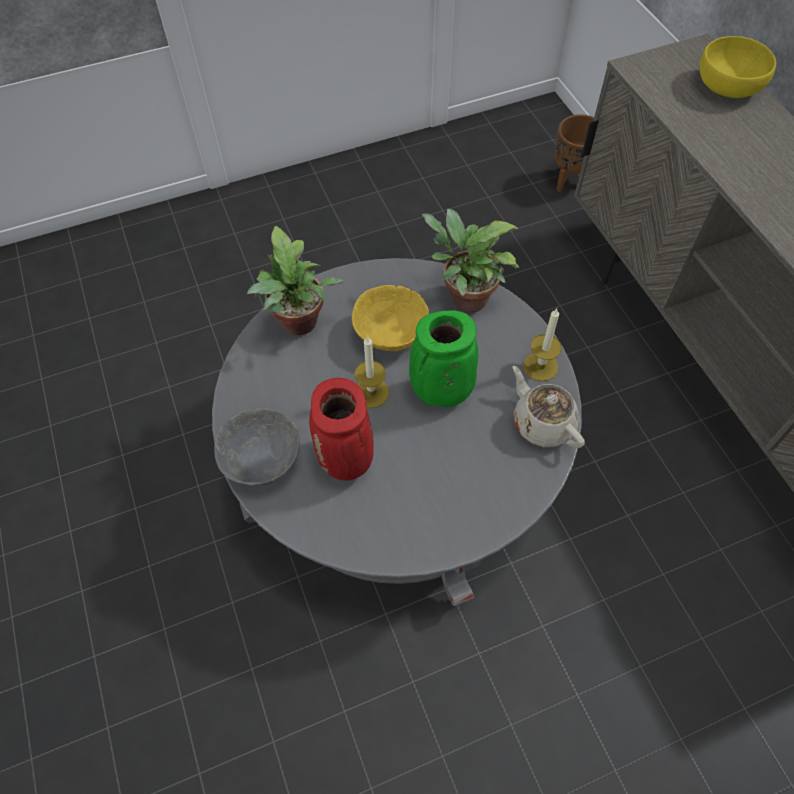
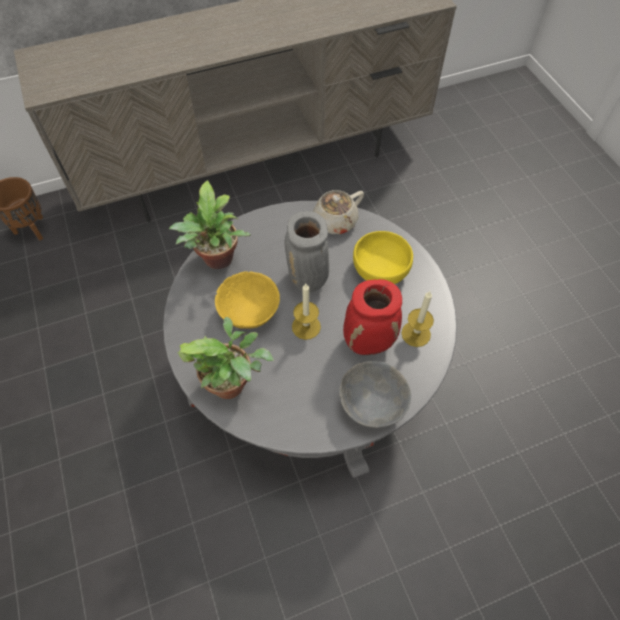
camera: 90 degrees left, 0 degrees up
green vase [409,310,478,407] -> grey vase [285,211,329,292]
candle [523,308,562,381] -> candle moved to [401,291,434,347]
yellow bowl [700,36,776,98] -> yellow bowl moved to [353,231,413,284]

